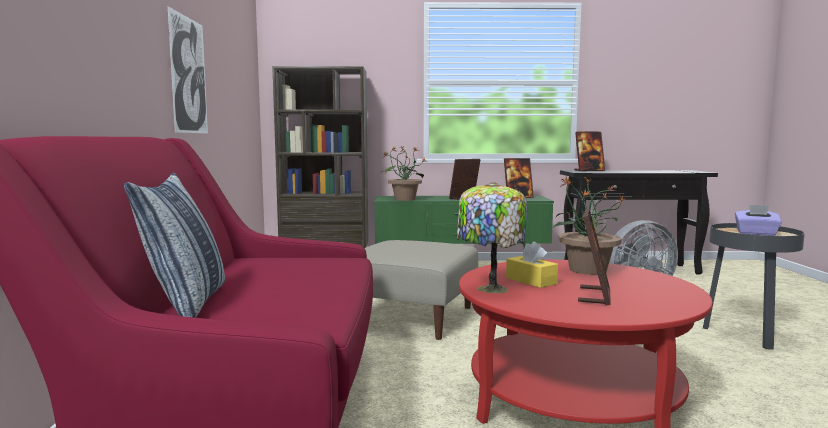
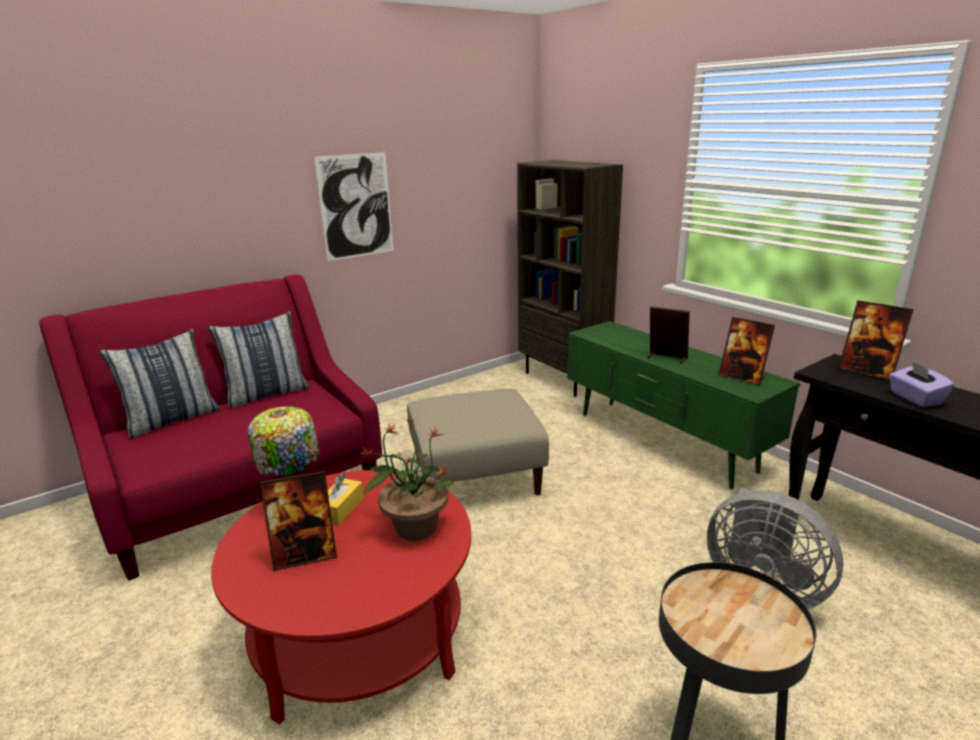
camera: 55 degrees right, 15 degrees up
potted plant [382,146,426,201] -> none
purple tissue box [735,205,782,236] -> purple tissue box moved to [889,361,954,407]
none -> pillow [208,311,309,408]

